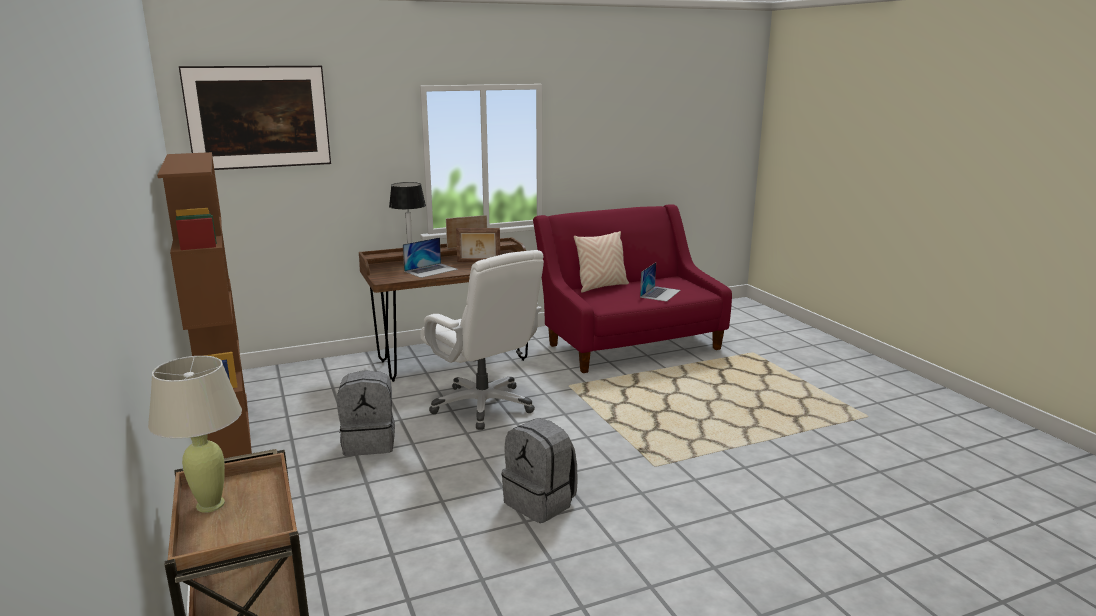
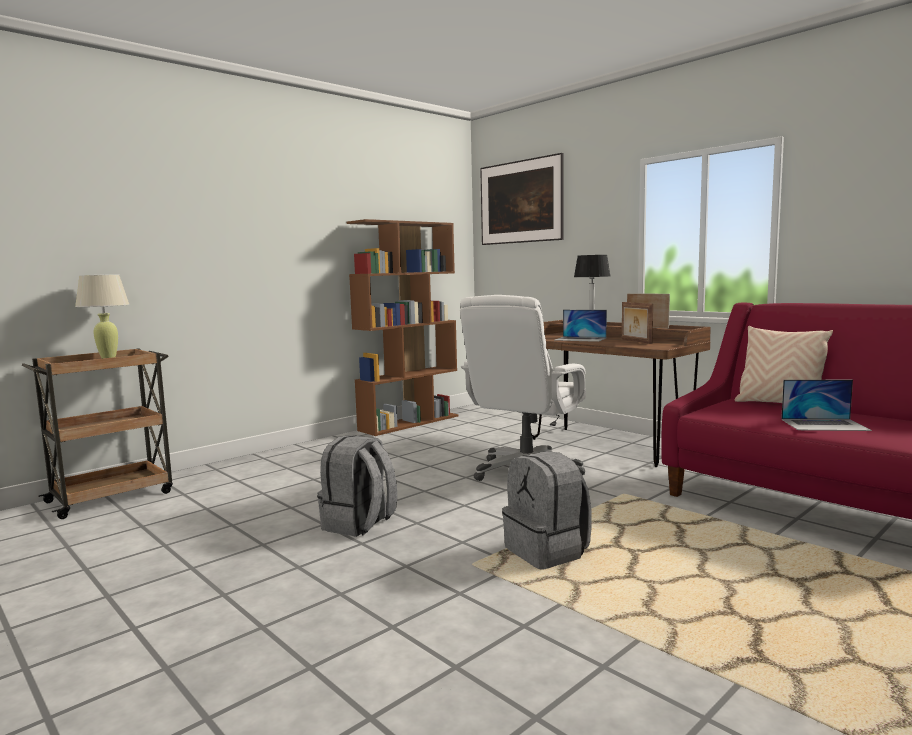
camera: 70 degrees right, 10 degrees down
grey backpack [337,370,395,456] -> grey backpack moved to [502,451,592,570]

